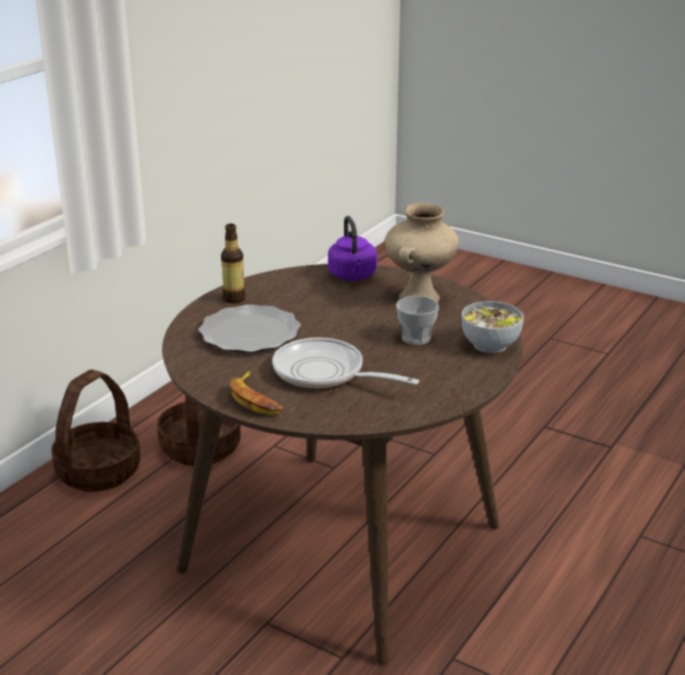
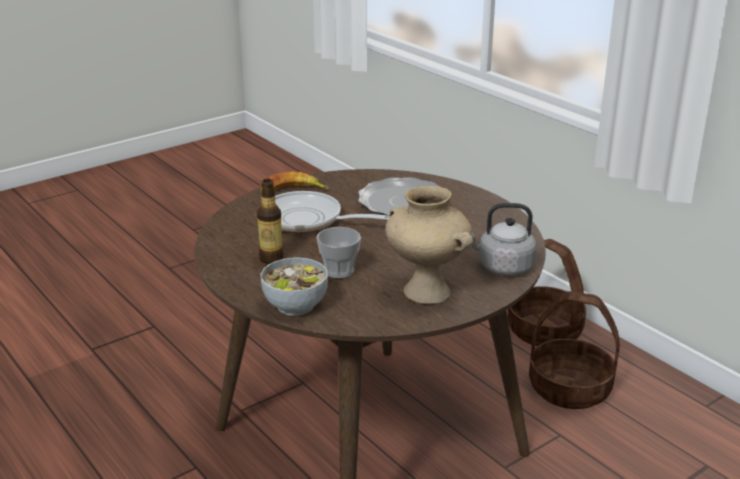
camera: 110 degrees right, 0 degrees up
bottle [221,224,245,303] -> bottle moved to [257,179,284,264]
frying pan [272,337,419,389] -> frying pan turned 120 degrees counterclockwise [275,191,390,233]
purple kettle [328,216,377,281] -> grey kettle [471,203,537,275]

